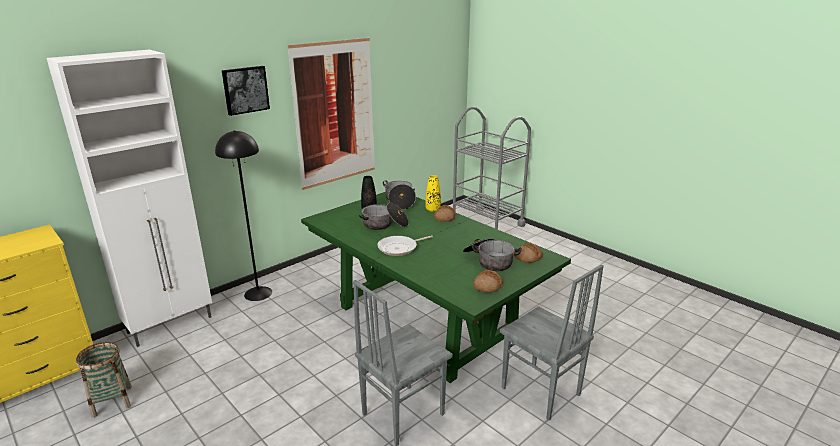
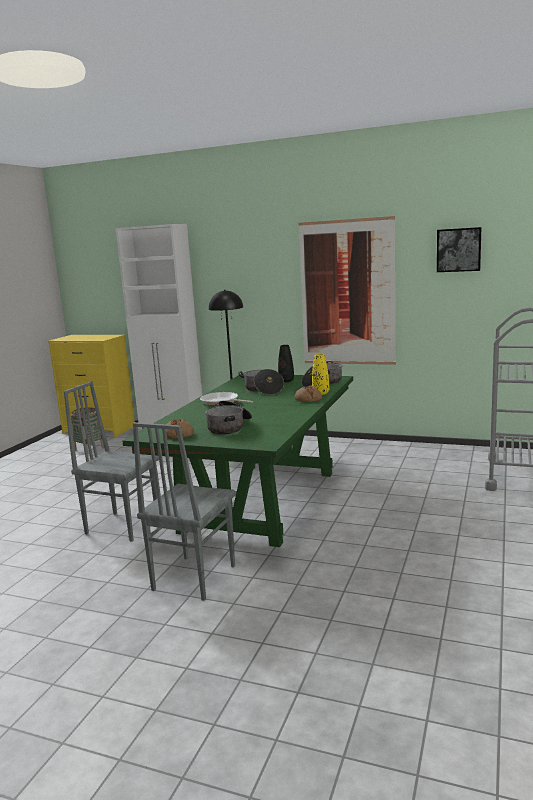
camera: 65 degrees right, 10 degrees down
picture [222,66,270,116] -> picture moved to [437,227,481,272]
bread [515,243,543,263] -> none

